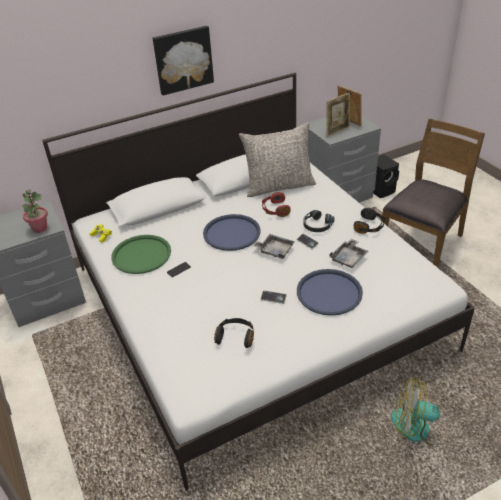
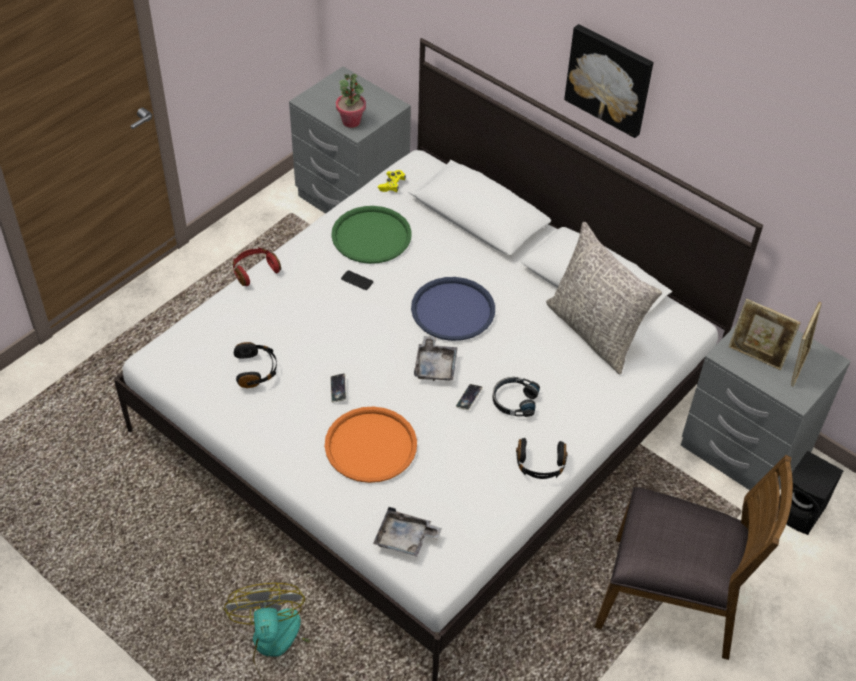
camera: 65 degrees right, 10 degrees up
red headphones [262,192,291,217] -> red headphones moved to [233,247,281,286]
blue tray [297,269,363,316] -> orange tray [325,407,417,483]
grey tray [329,238,368,268] -> grey tray moved to [373,507,442,557]

